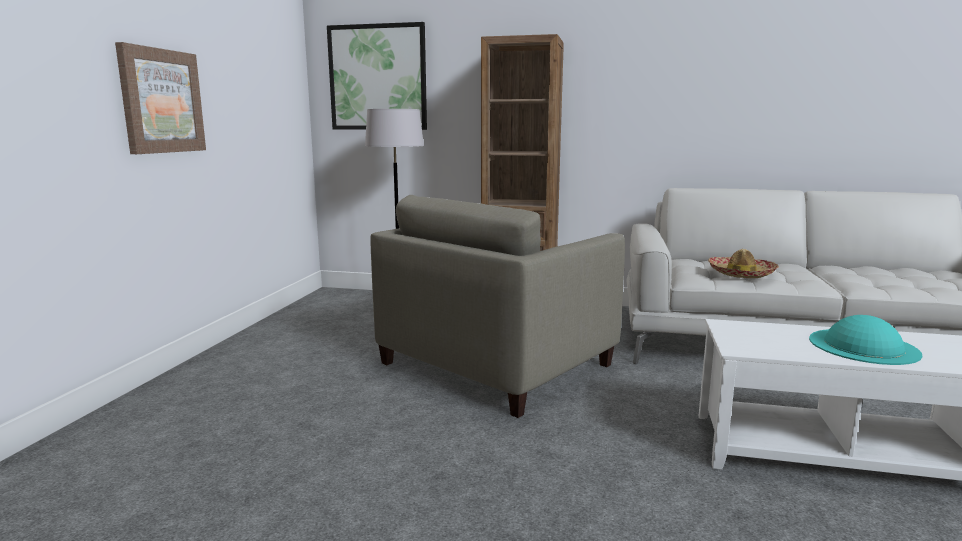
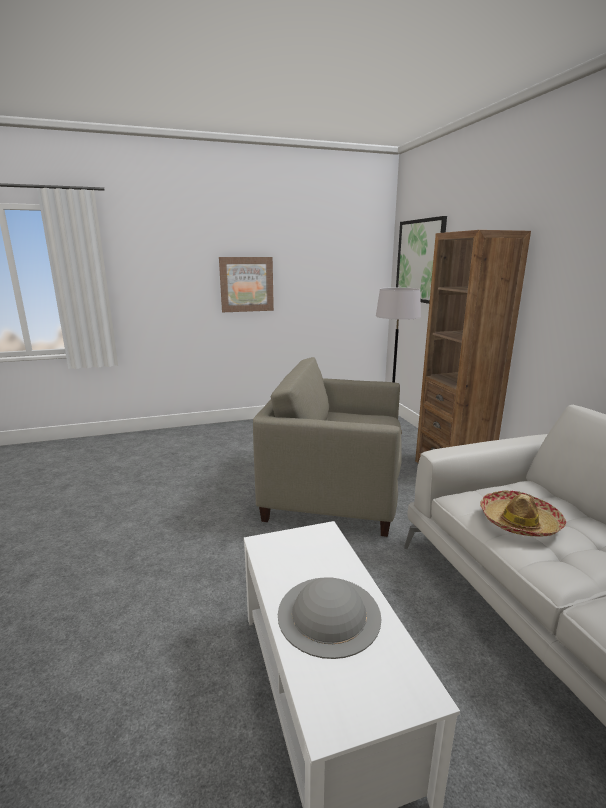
camera: 60 degrees right, 5 degrees up
turquoise hat [809,315,922,365] -> grey hat [278,577,381,659]

